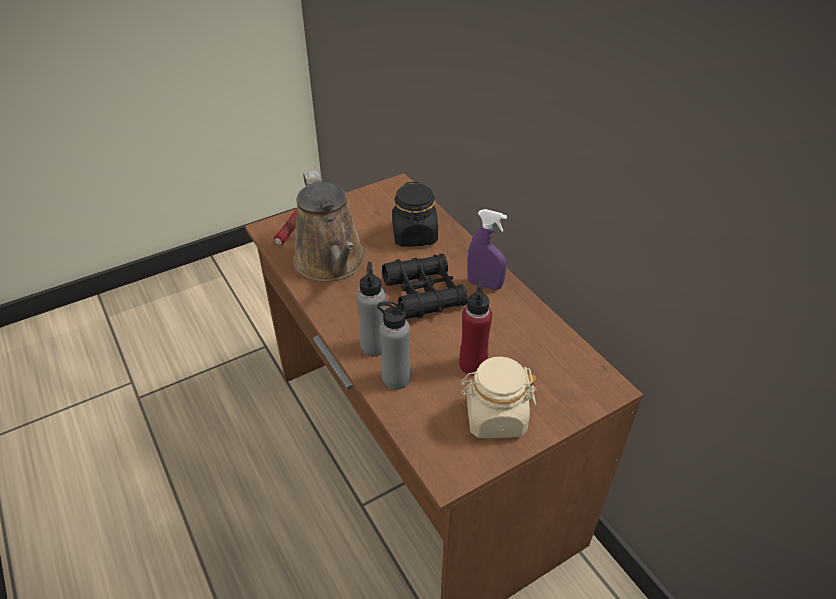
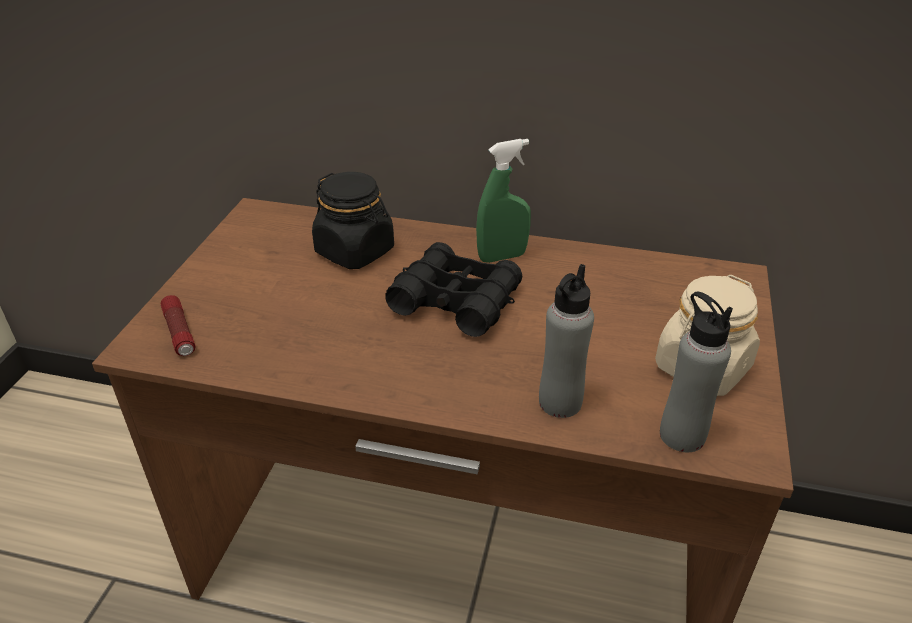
camera: 45 degrees left, 5 degrees down
brown watering can [293,170,365,282] -> none
grey bottle [357,262,386,357] -> grey bottle moved to [660,292,733,452]
red bottle [459,279,492,375] -> none
purple spray bottle [467,209,507,290] -> green spray bottle [476,139,531,263]

